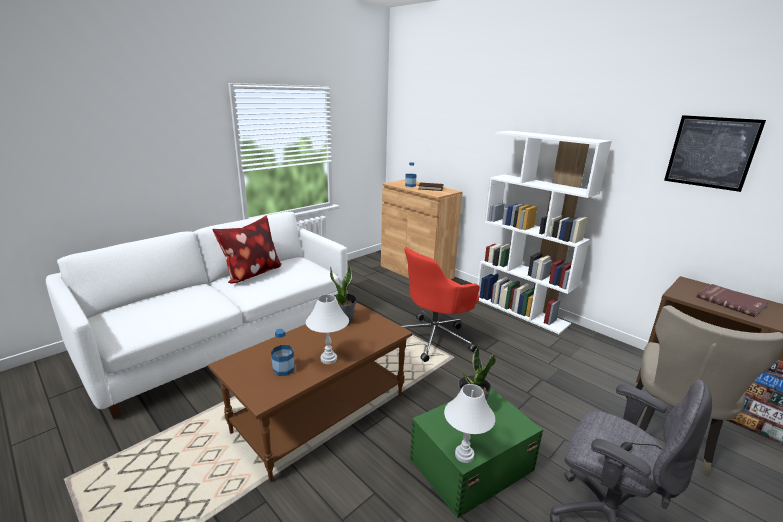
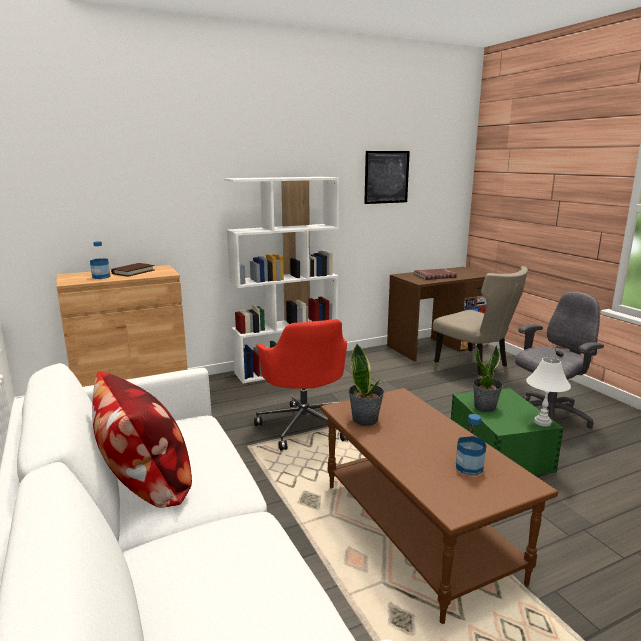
camera: 70 degrees left, 5 degrees down
white table lamp [306,294,349,364] -> none

